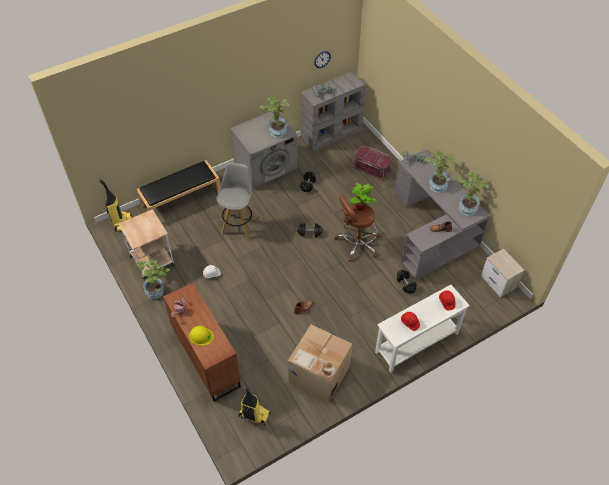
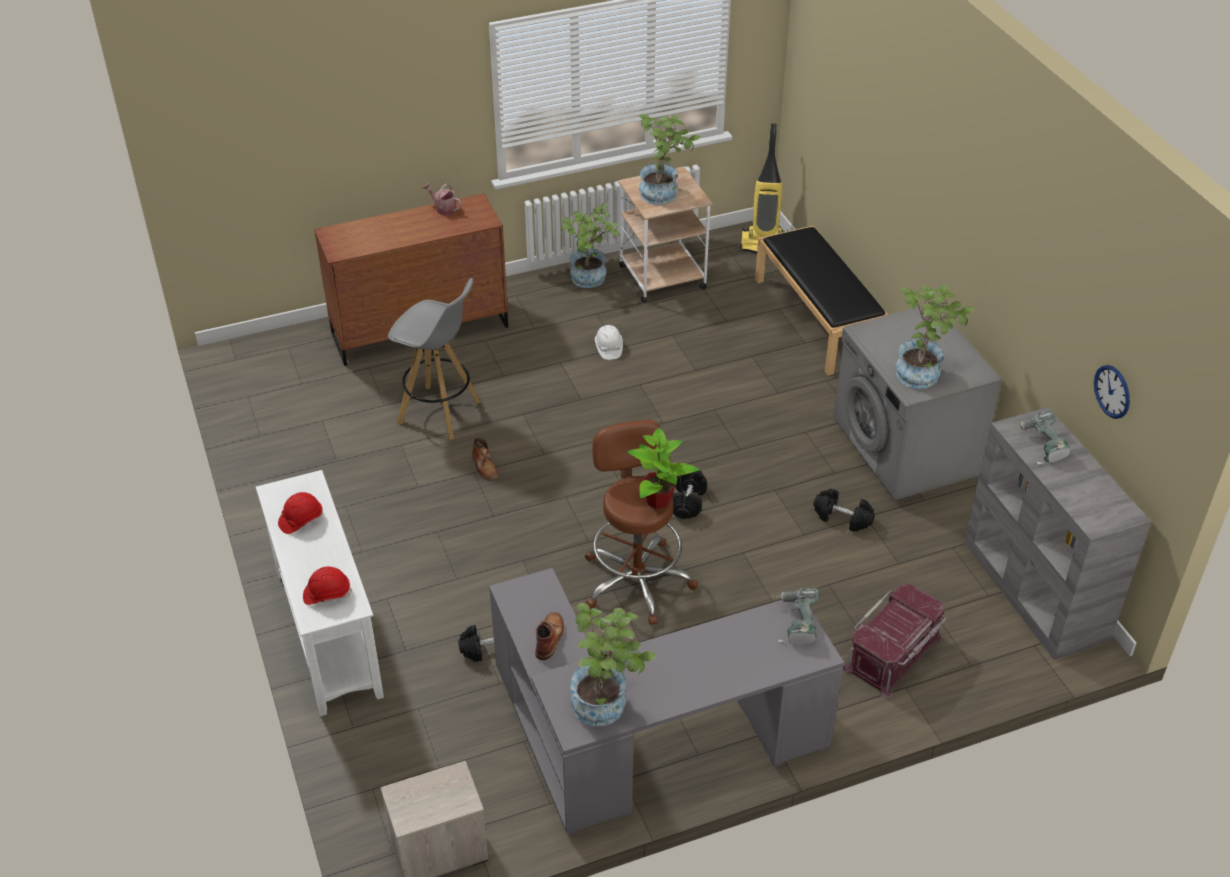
camera: 100 degrees right, 10 degrees down
yellow hard hat [189,326,214,346] -> none
grey stool [216,163,256,240] -> grey stool moved to [388,278,481,440]
vacuum cleaner [238,388,271,425] -> none
cardboard box [288,324,352,402] -> none
potted plant [424,149,457,193] -> potted plant moved to [639,114,700,205]

